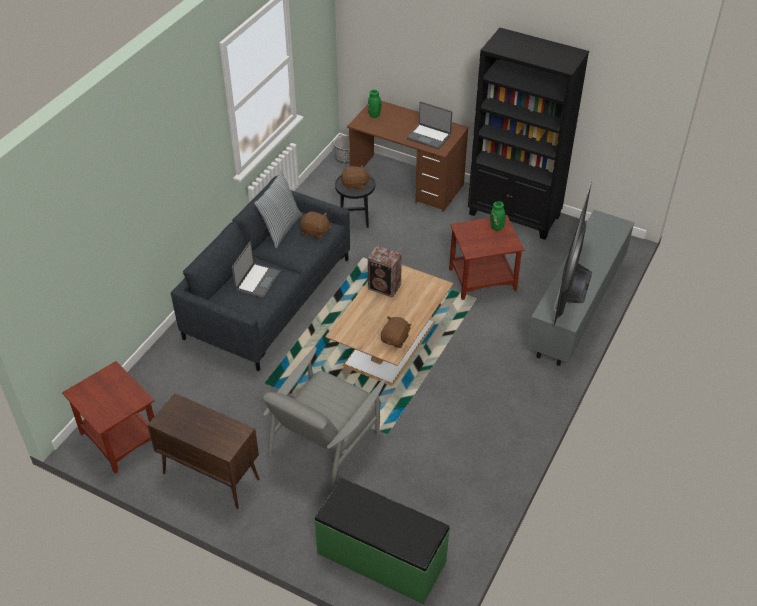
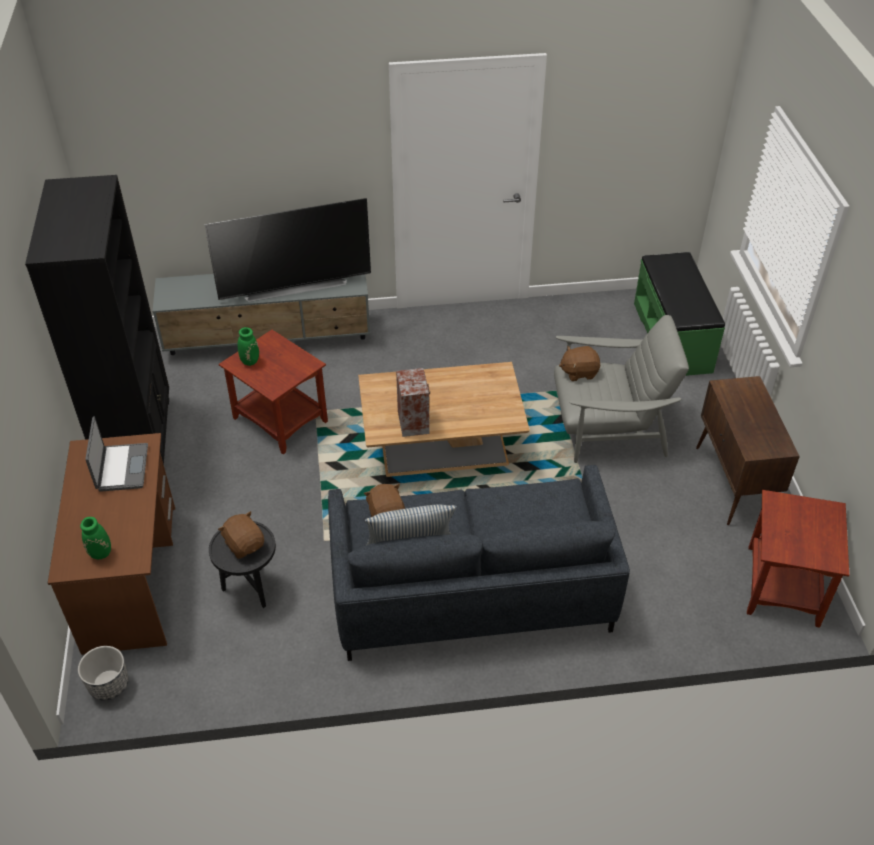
camera: 125 degrees left, 0 degrees up
laptop [232,241,280,298] -> none
brown plush toy [381,316,411,348] -> brown plush toy moved to [559,346,600,381]

